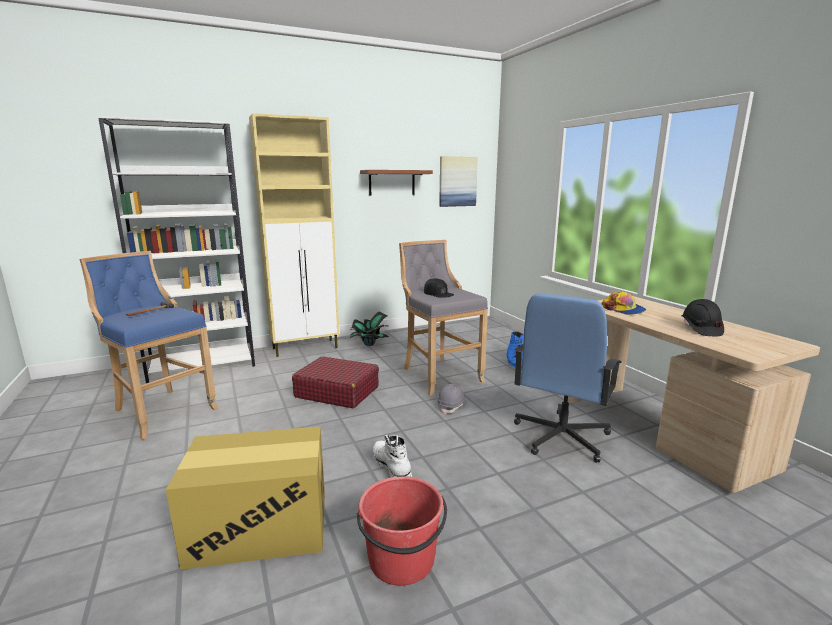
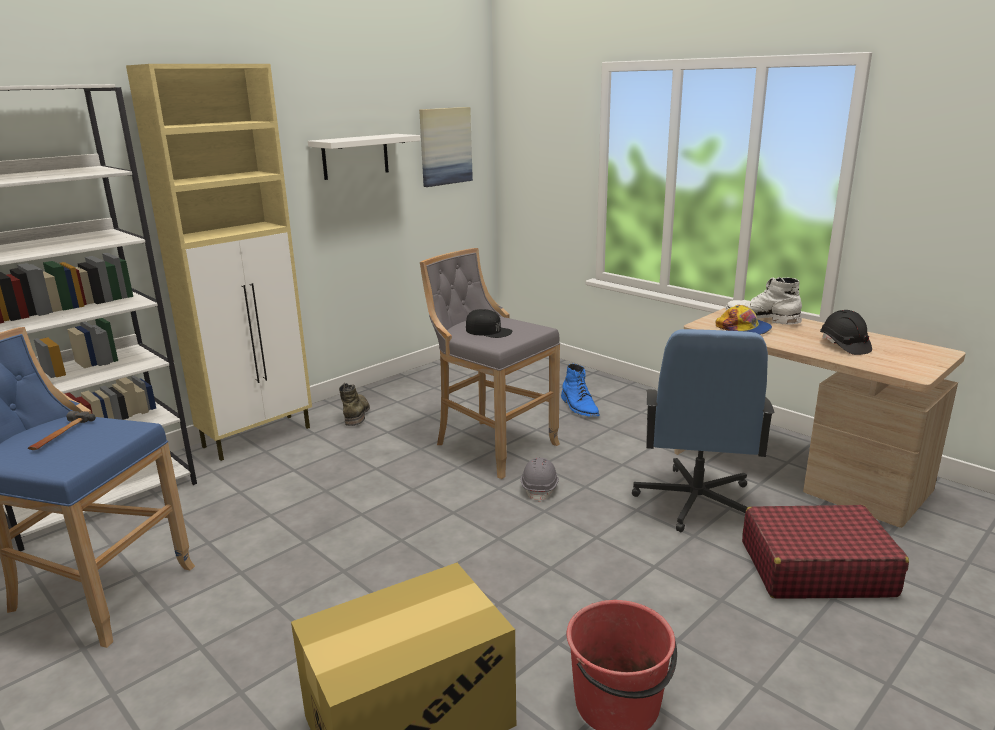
camera: 20 degrees left, 5 degrees up
red suitcase [292,356,379,408] -> red suitcase moved to [742,505,909,599]
potted plant [350,312,389,346] -> green boot [339,383,370,426]
brown shelf [360,170,433,195] -> white shelf [308,134,421,180]
white boot [373,435,412,478] -> white boot moved to [725,277,802,325]

